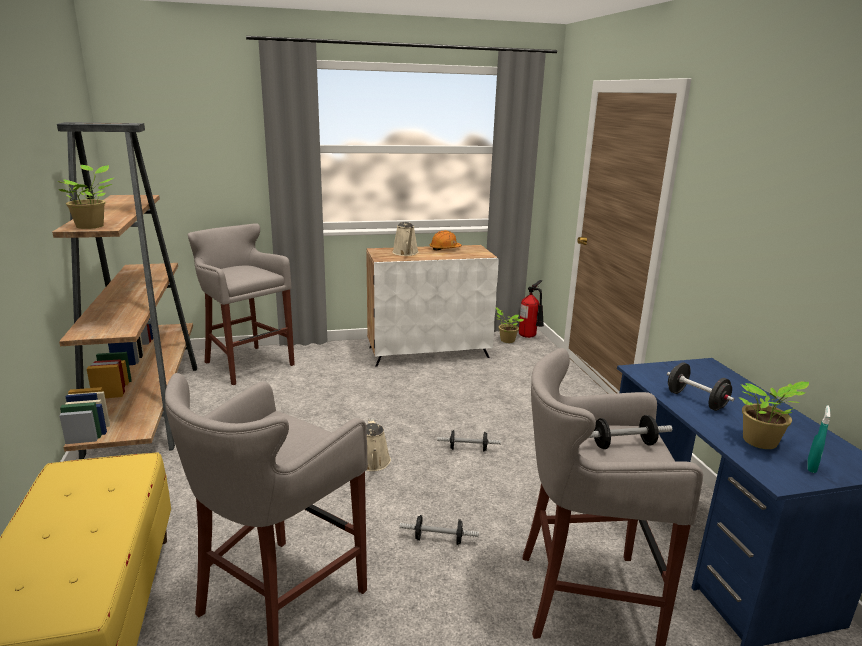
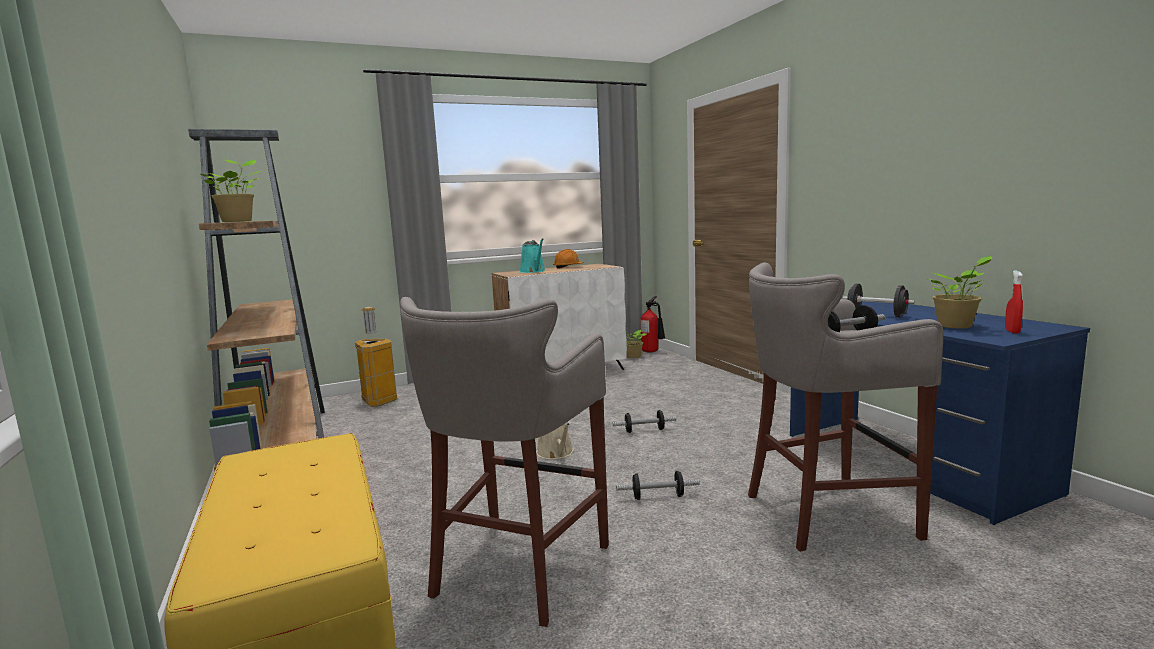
camera: 10 degrees left, 10 degrees down
grey stool [188,223,295,385] -> trash can [355,307,397,407]
beige watering can [392,222,419,256] -> turquoise watering can [520,238,545,273]
turquoise spray bottle [807,405,830,473] -> red spray bottle [1005,271,1023,333]

